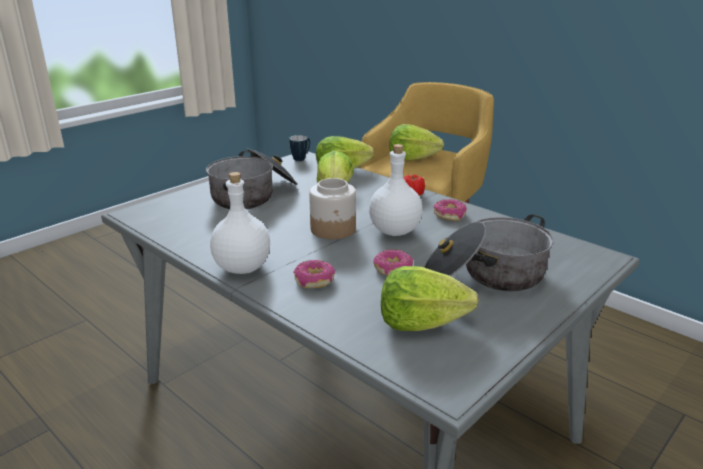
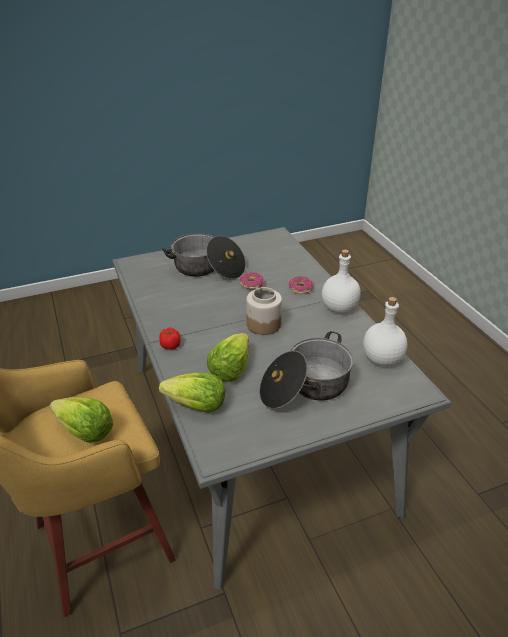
camera: 155 degrees left, 10 degrees up
mug [289,135,310,161] -> none
white bottle [369,144,422,236] -> white bottle moved to [363,297,407,366]
lettuce [381,266,479,331] -> none
donut [434,199,467,221] -> none

